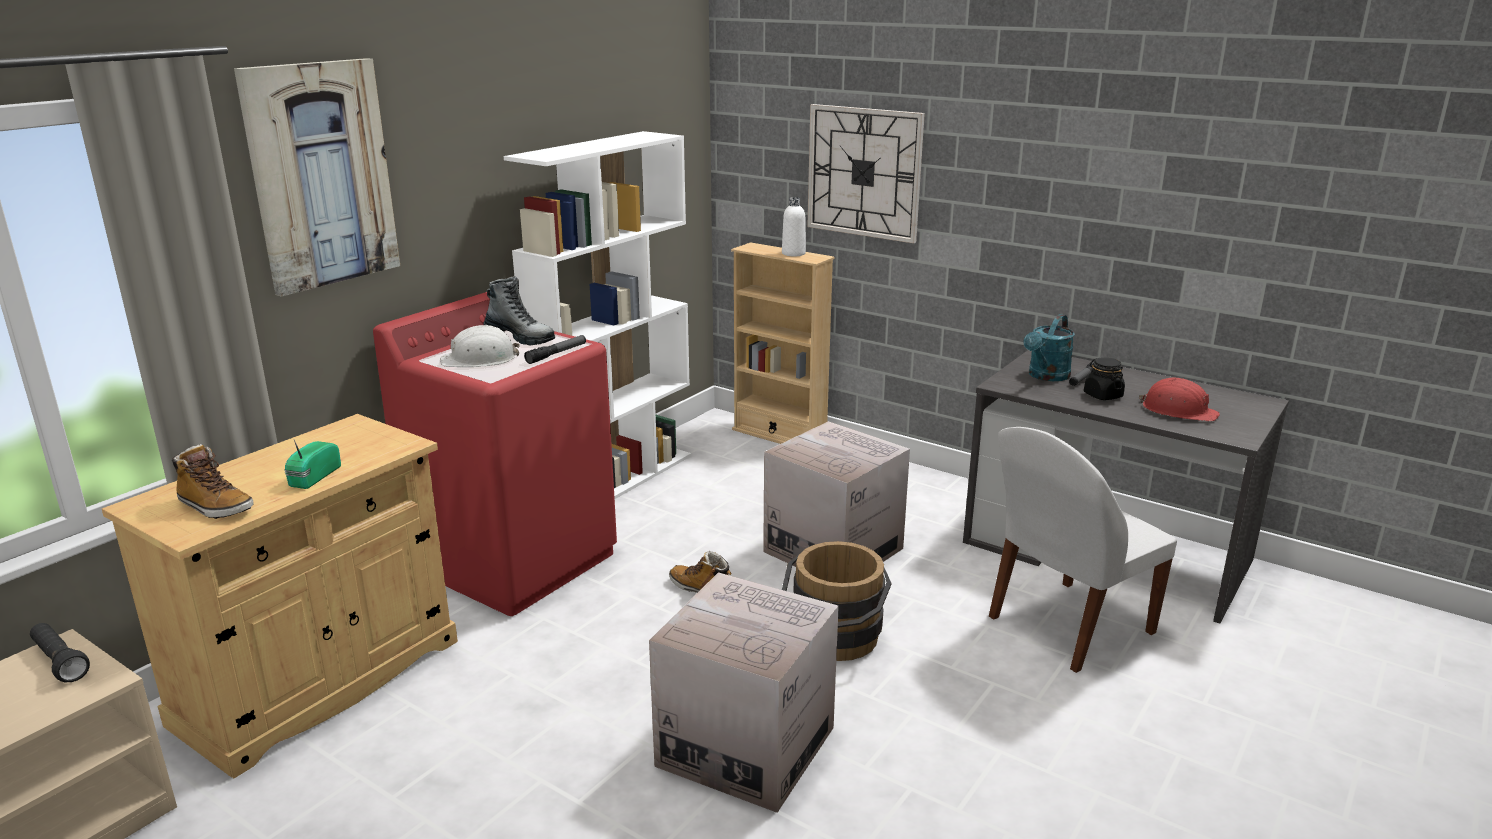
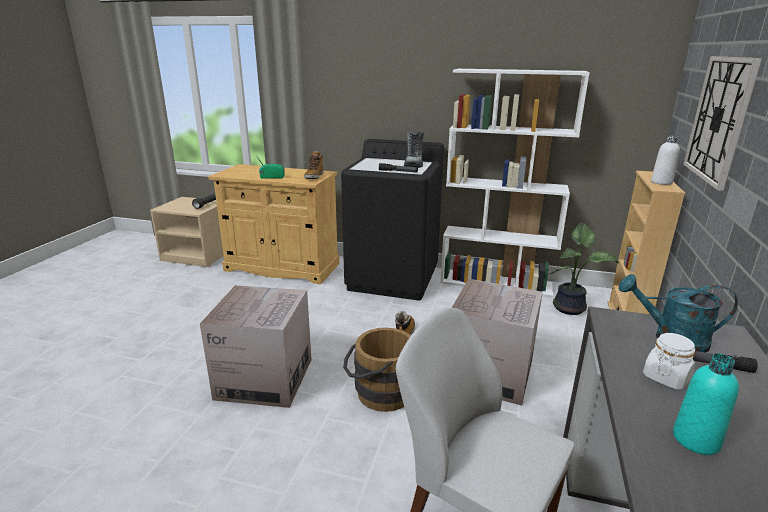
camera: 70 degrees right, 0 degrees up
boot [172,444,253,519] -> boot moved to [304,151,324,179]
picture [234,58,400,297] -> none
red washing machine [373,292,617,616] -> black washing machine [341,139,444,301]
white hard hat [440,325,520,367] -> none
black jar [1084,357,1125,400] -> white jar [643,333,695,390]
red hard hat [1139,378,1220,422] -> turquoise bottle [673,353,739,455]
none -> potted plant [549,223,619,315]

